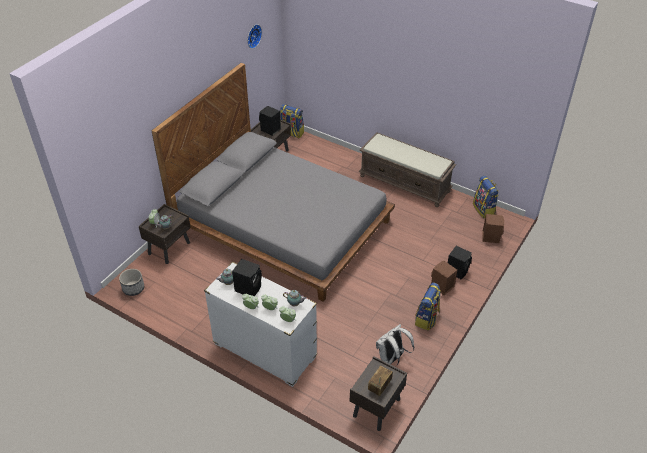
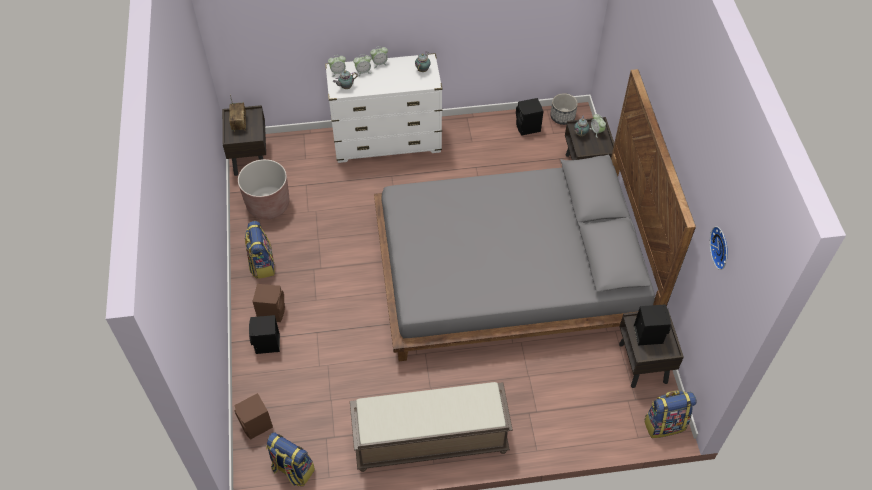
camera: 140 degrees right, 10 degrees up
black speaker [232,259,262,296] -> black speaker moved to [516,98,543,135]
white backpack [376,324,414,366] -> brown planter [238,159,290,220]

